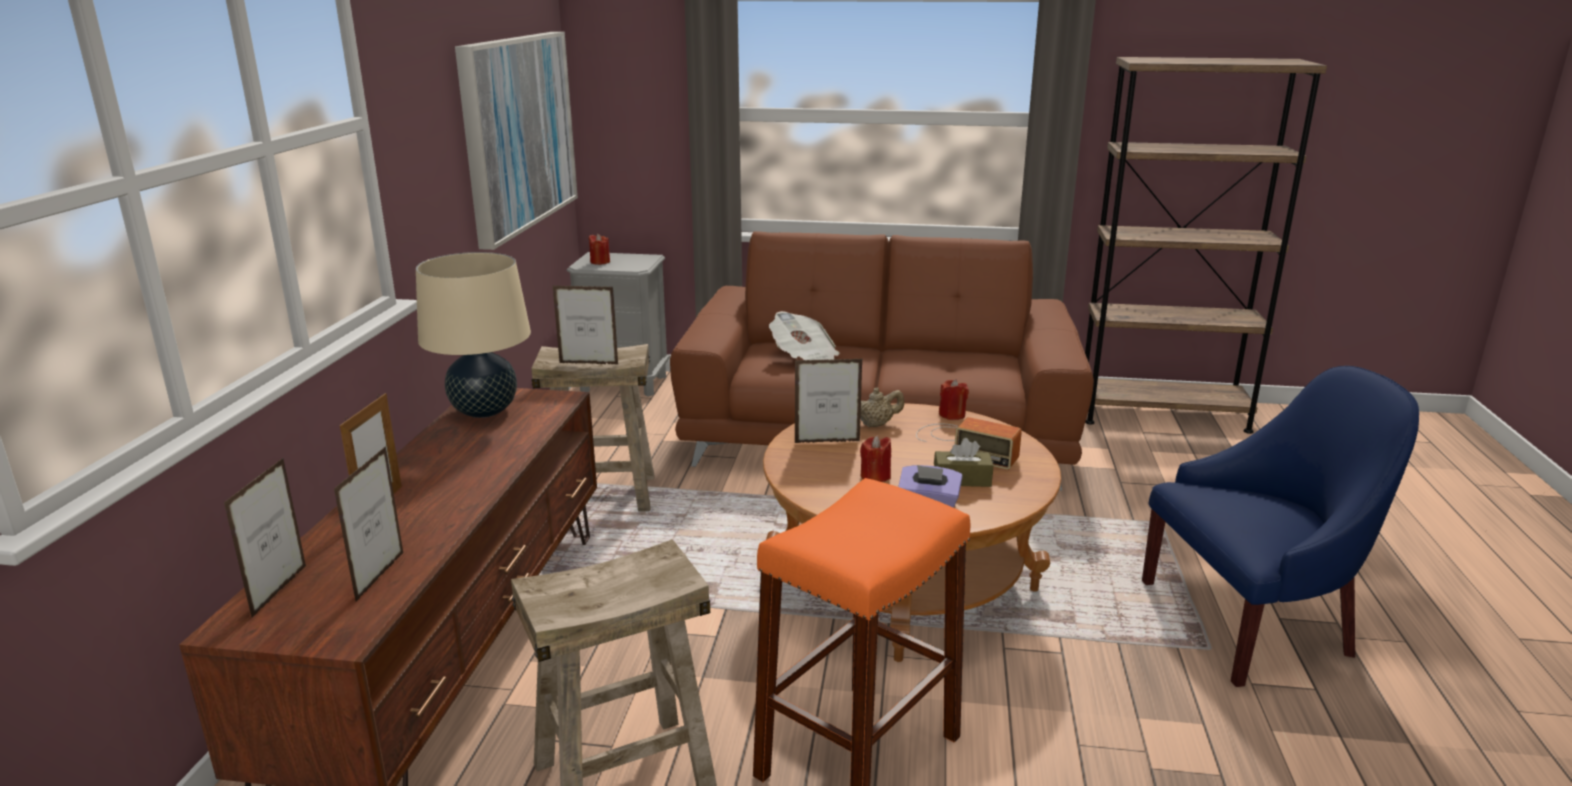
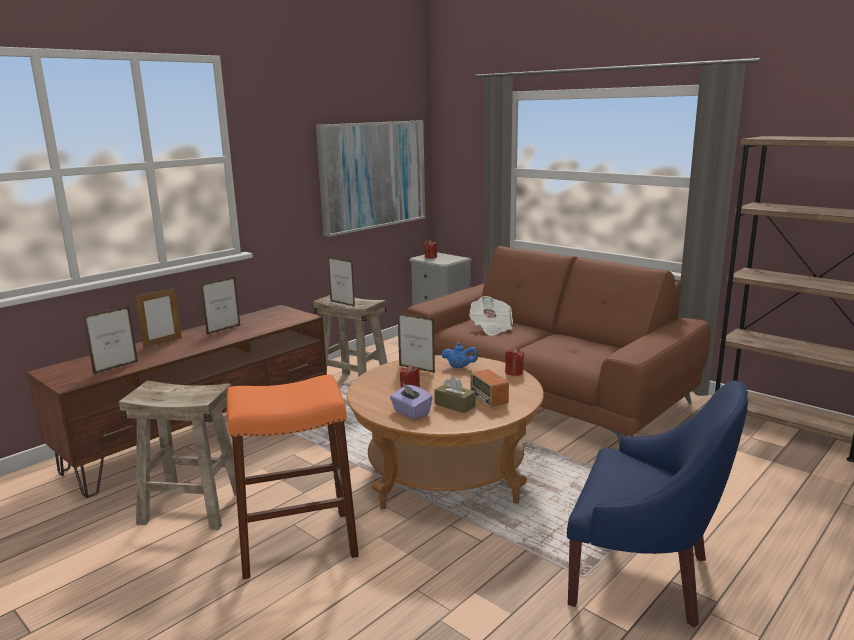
camera: 35 degrees right, 5 degrees down
picture frame [224,458,306,618] -> picture frame moved to [200,276,240,335]
beige table lamp [416,252,531,418] -> none
beige teapot [860,387,904,427] -> blue teapot [442,342,478,368]

